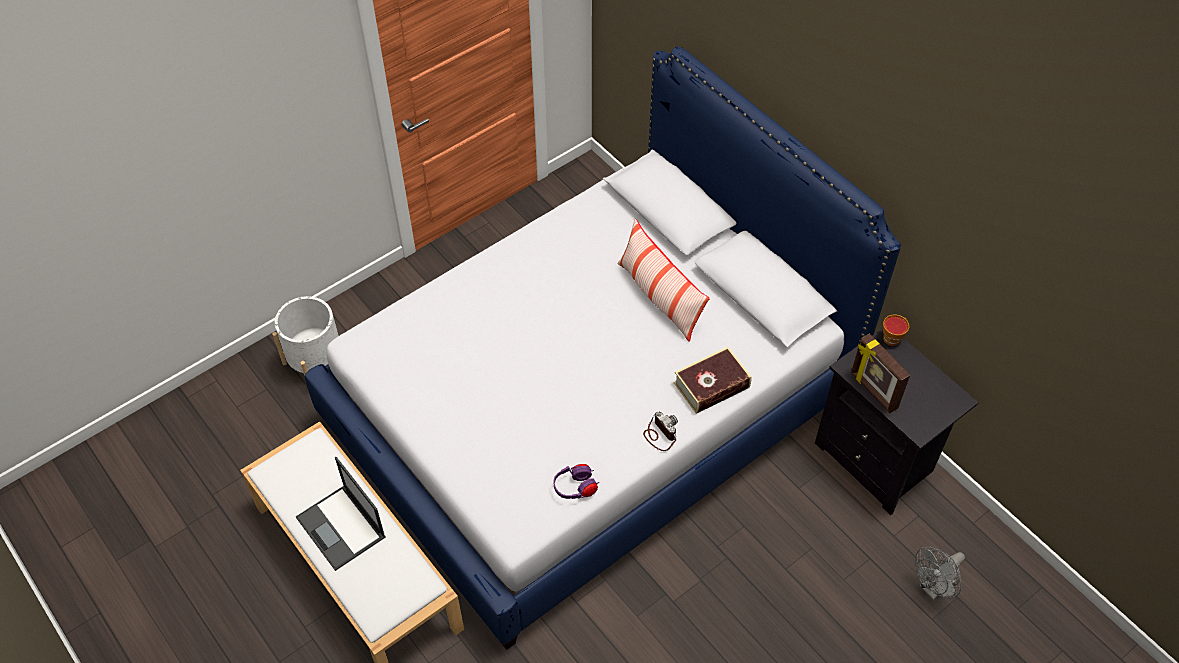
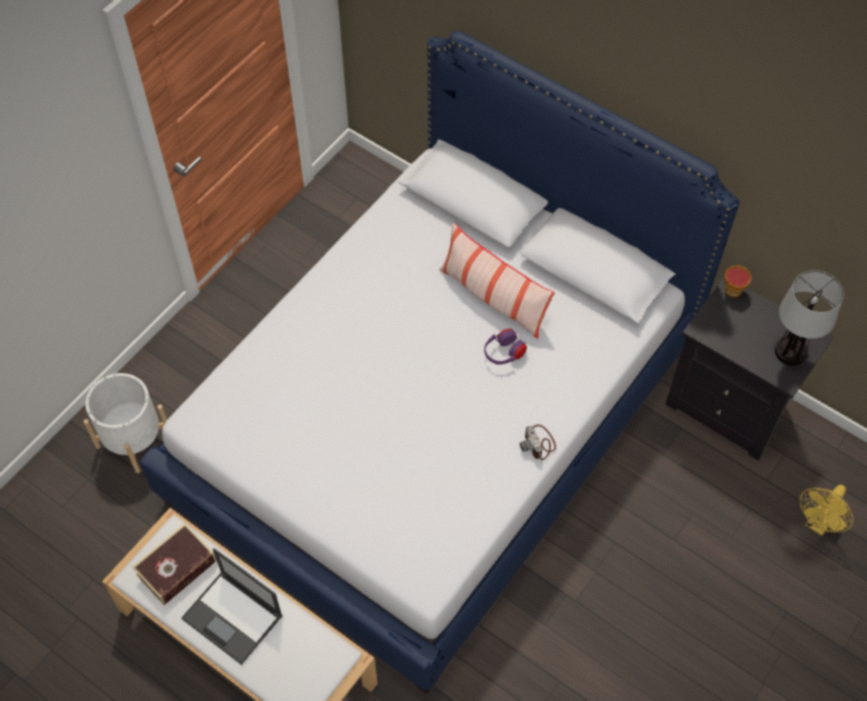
camera: 15 degrees left, 5 degrees up
purple headphones [553,464,599,499] -> purple headphones moved to [484,329,527,364]
camera [643,412,678,451] -> camera turned 150 degrees counterclockwise [520,425,556,460]
book [674,347,751,414] -> book moved to [132,523,217,605]
picture frame [851,334,910,413] -> none
grey fan [915,547,965,600] -> yellow fan [799,484,853,536]
none -> table lamp [775,270,844,366]

